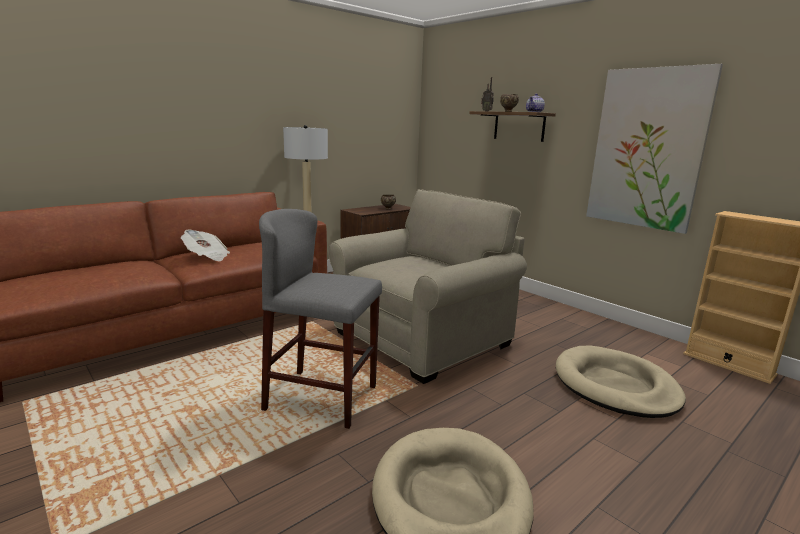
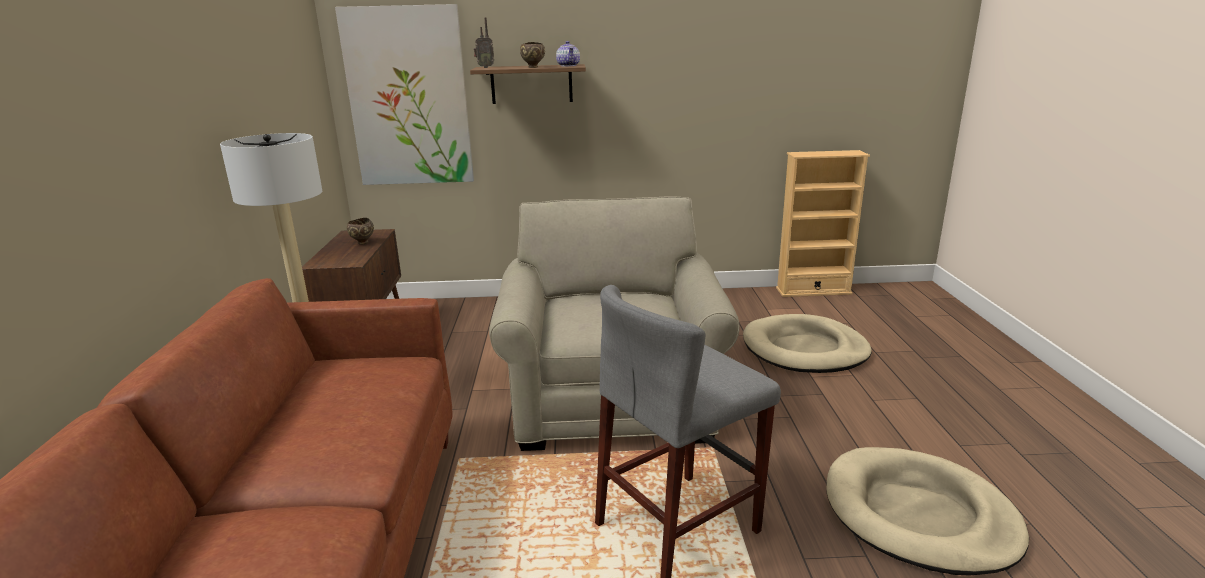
camera: 50 degrees left, 5 degrees up
newspaper [181,230,230,261] -> none
picture [586,64,723,234] -> picture moved to [335,4,474,185]

